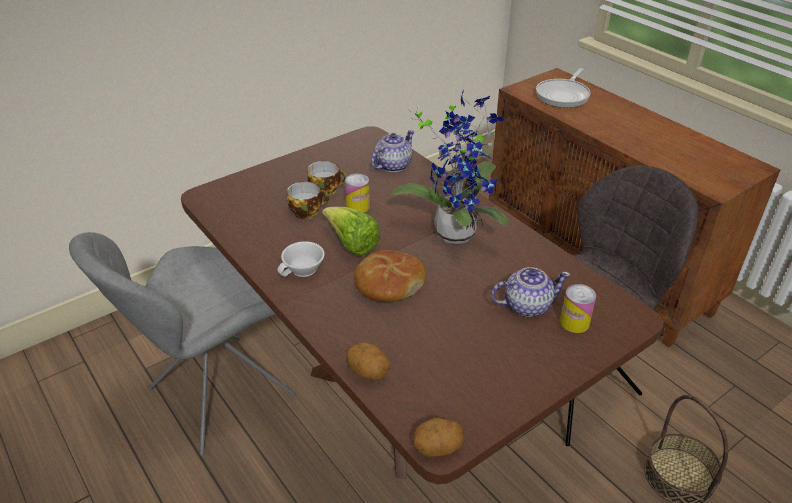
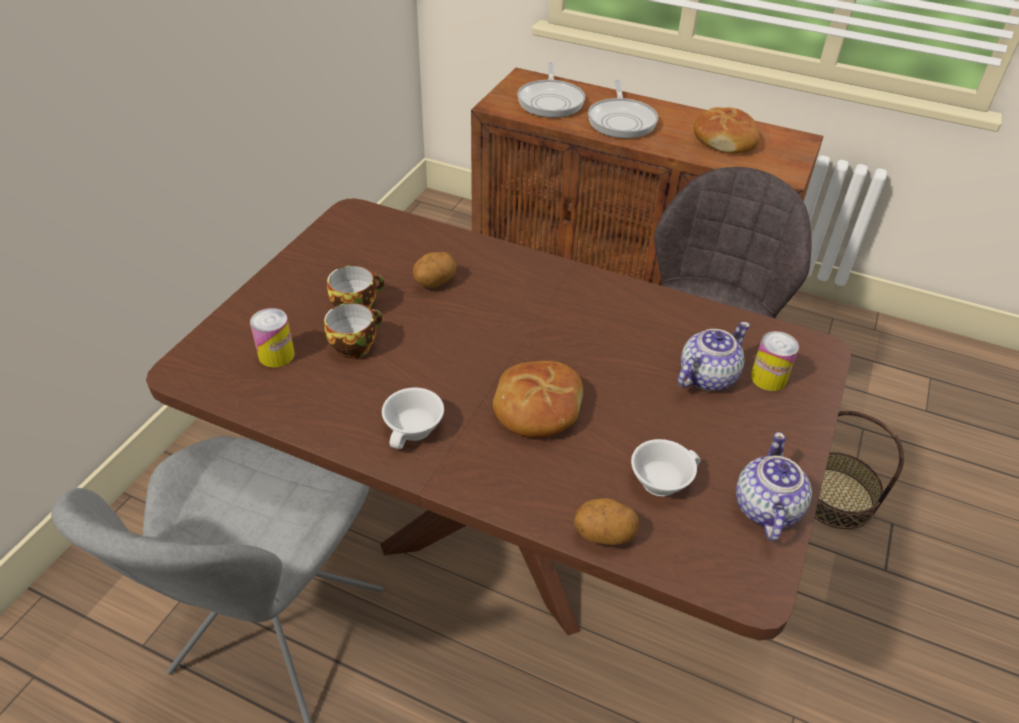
camera: 30 degrees left, 5 degrees up
lettuce [322,207,380,256] -> none
can [345,174,370,213] -> can moved to [250,308,295,368]
teapot [371,130,415,172] -> teapot moved to [736,432,812,541]
potted plant [391,90,509,244] -> none
potato [413,418,464,457] -> potato moved to [413,252,456,288]
none -> frying pan [588,80,658,138]
none -> white cup [631,439,701,497]
none -> bread [694,107,760,154]

